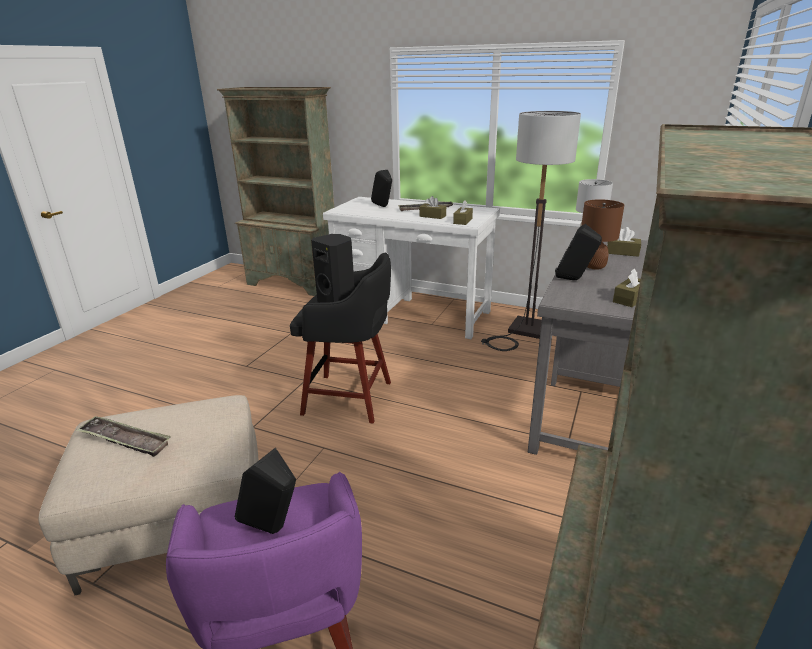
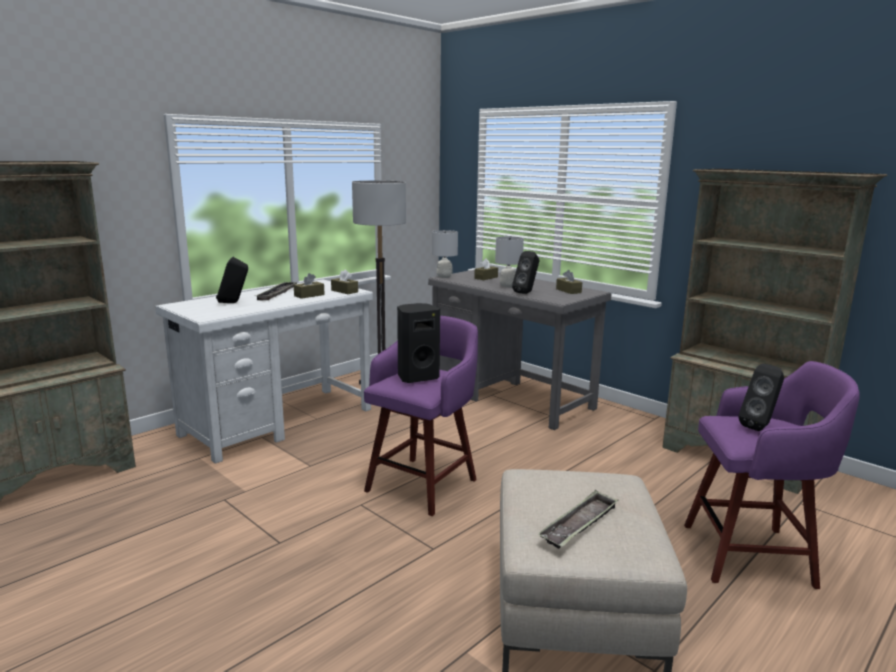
camera: 70 degrees left, 10 degrees down
black stool [290,252,391,423] -> purple stool [364,316,478,516]
brown table lamp [581,199,624,270] -> grey table lamp [495,236,524,287]

